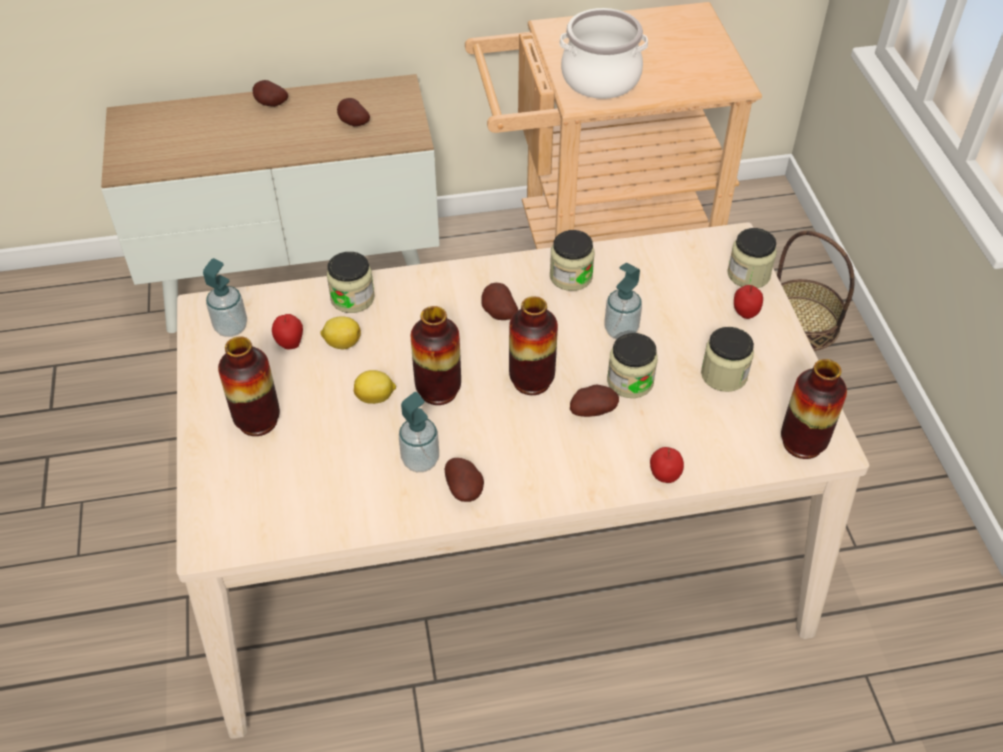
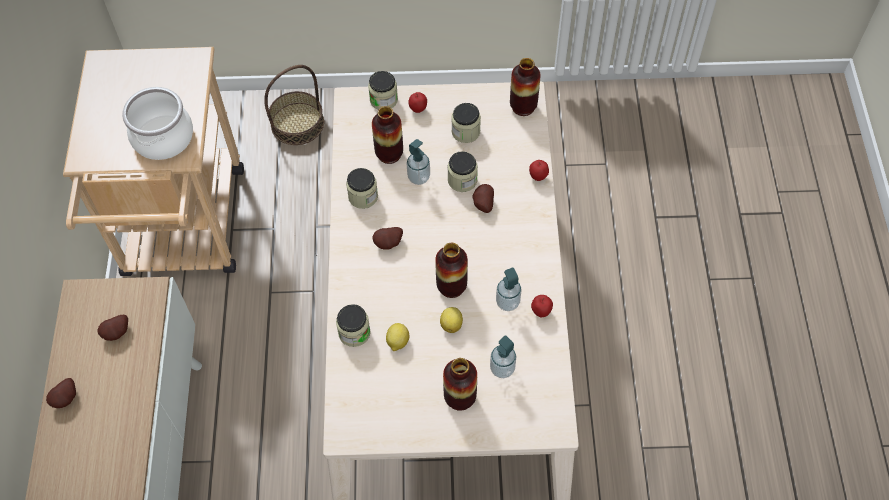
camera: 80 degrees left, 10 degrees up
soap dispenser [203,258,247,337] -> soap dispenser moved to [490,335,517,378]
apple [272,314,303,350] -> apple moved to [531,295,553,317]
potato [445,458,484,502] -> none
vase [509,296,558,395] -> vase moved to [372,106,403,164]

